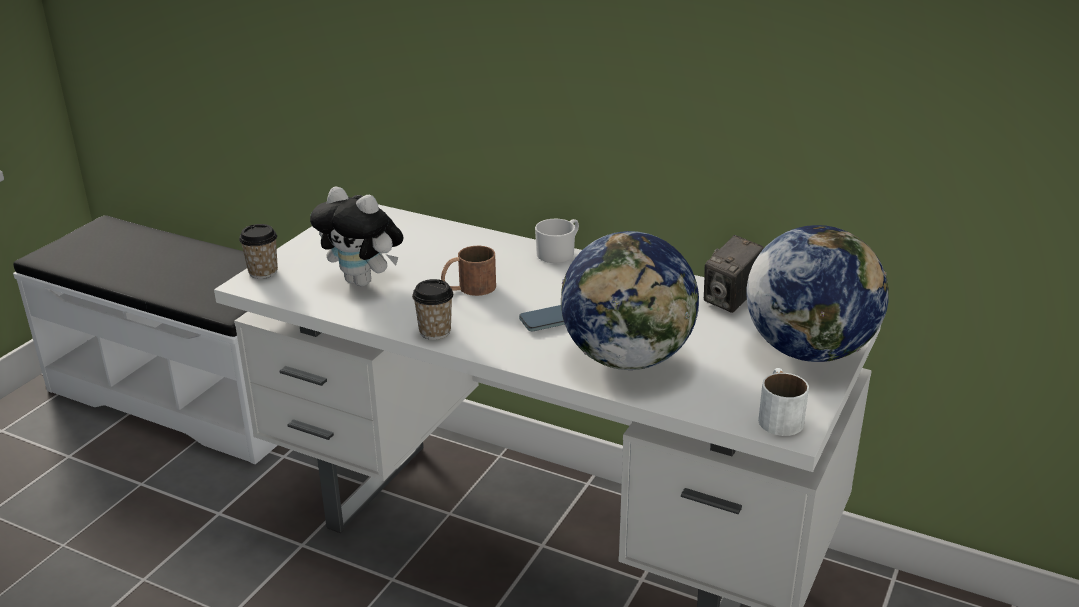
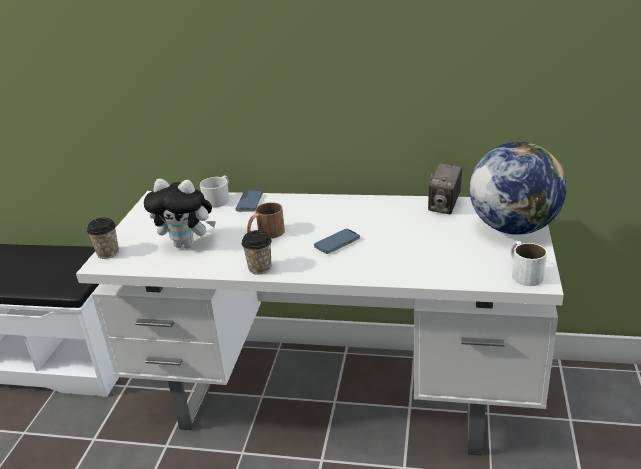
camera: 15 degrees left, 0 degrees up
white mug [535,219,579,263] -> white mug moved to [200,175,229,207]
globe [561,231,699,370] -> none
none -> phone [236,191,263,212]

